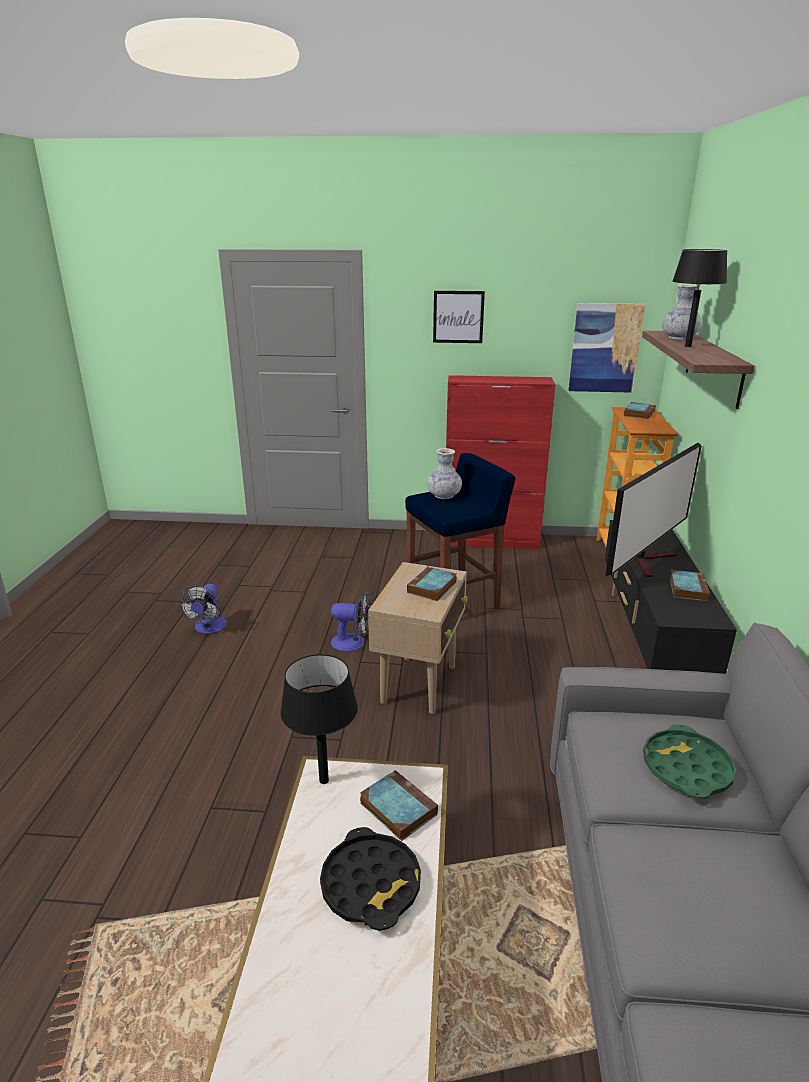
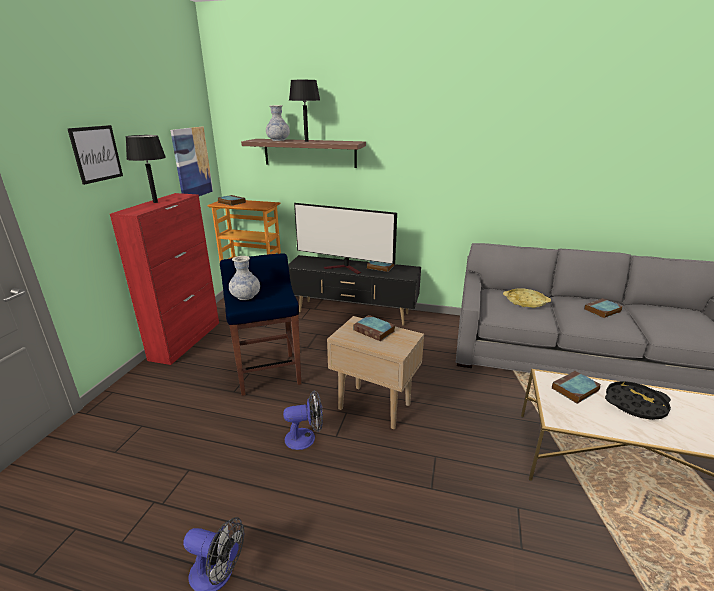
camera: 80 degrees left, 0 degrees up
black table lamp [280,654,358,784] -> black table lamp moved to [126,135,166,203]
fan [331,591,373,652] -> fan turned 60 degrees clockwise [283,390,323,450]
television [605,443,702,577] -> television turned 150 degrees clockwise [294,203,397,274]
green tray [643,724,736,799] -> yellow tray [503,289,551,308]
none -> book [584,298,623,318]

